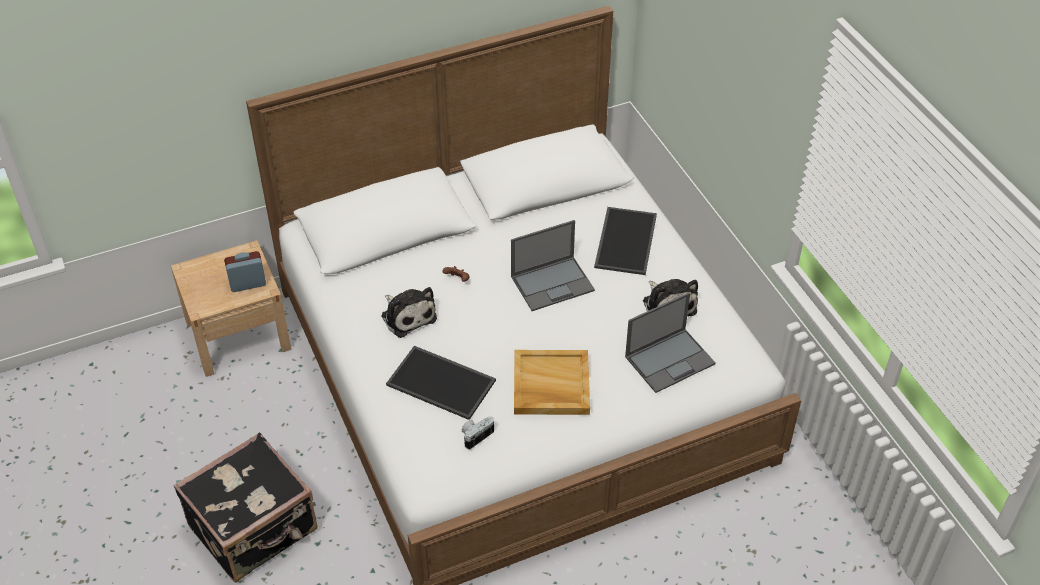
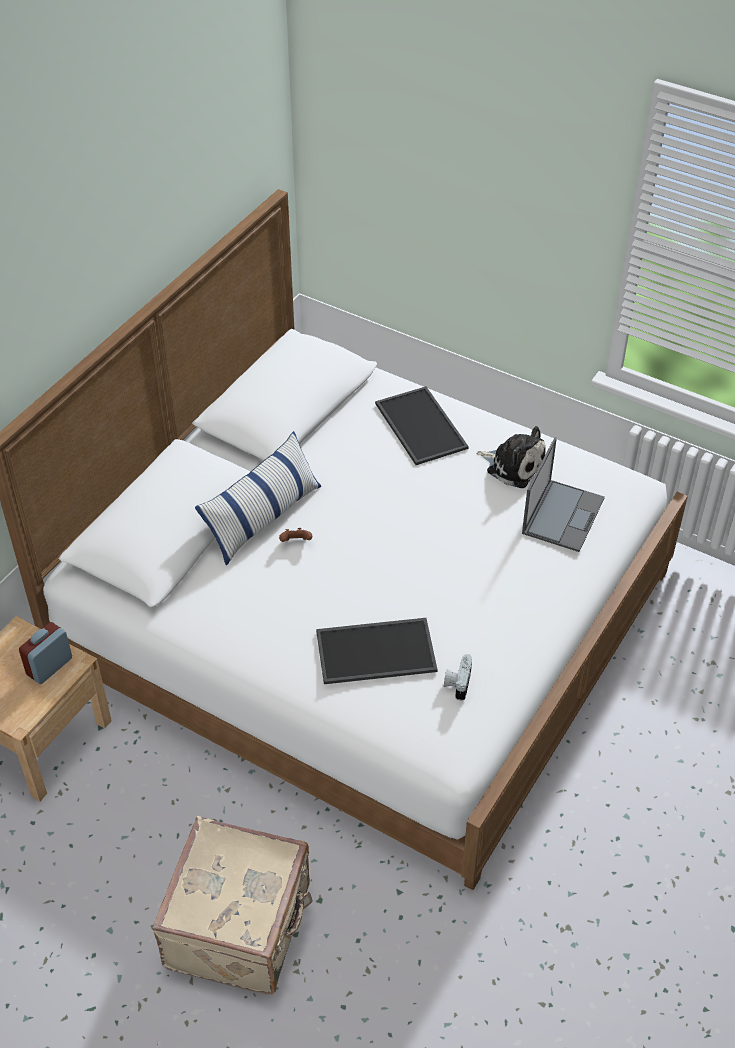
camera: 35 degrees left, 0 degrees up
black suitcase [173,433,318,583] -> beige suitcase [152,816,313,994]
plush toy [382,287,437,338] -> none
laptop [511,220,595,311] -> none
beige tray [514,350,590,415] -> none
none -> pillow [195,431,321,565]

